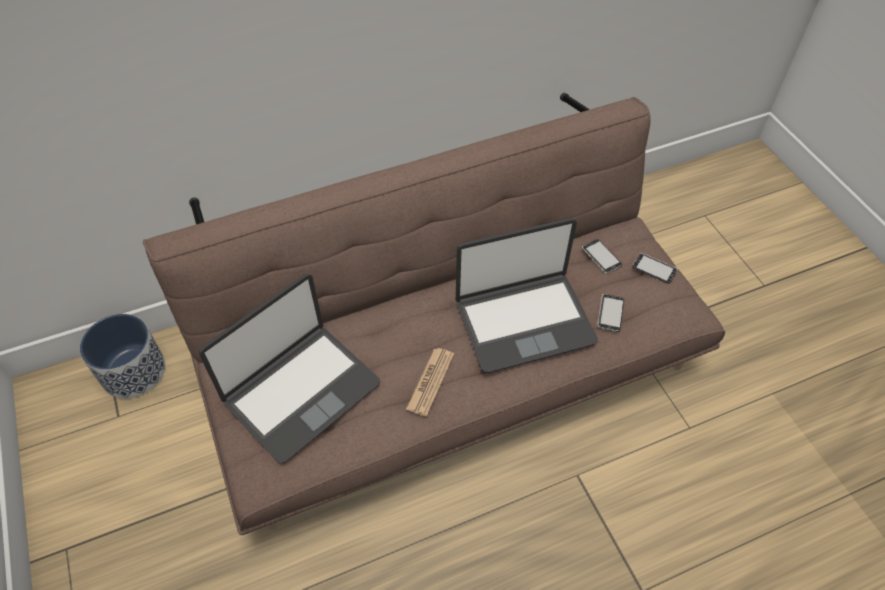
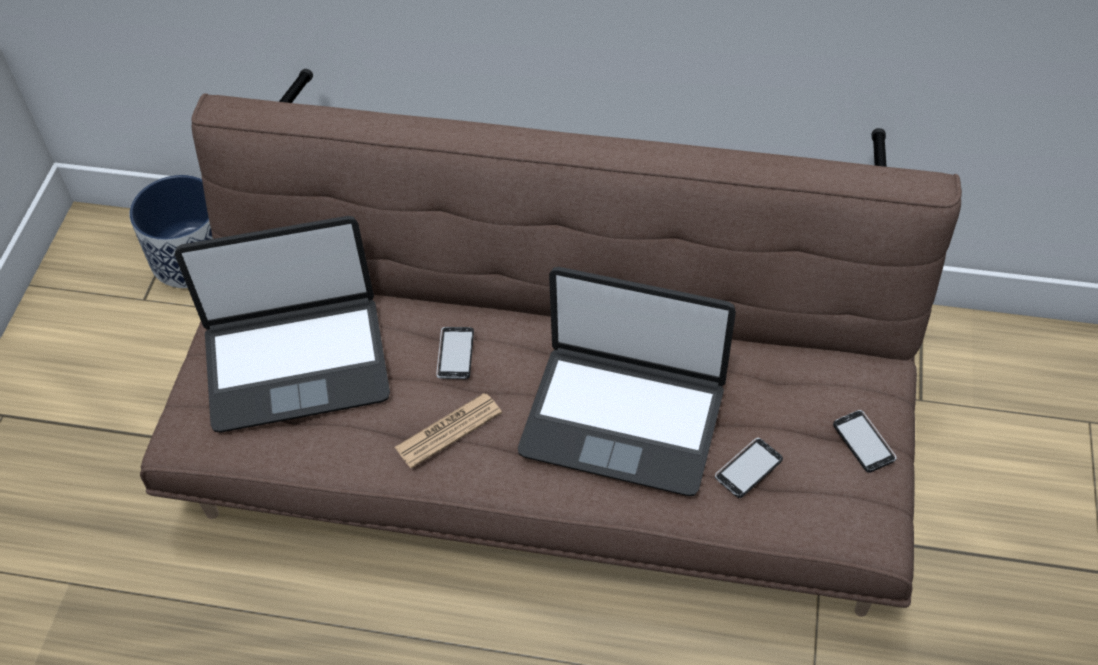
camera: 35 degrees right, 0 degrees up
phone [582,239,622,274] -> phone moved to [436,327,474,379]

